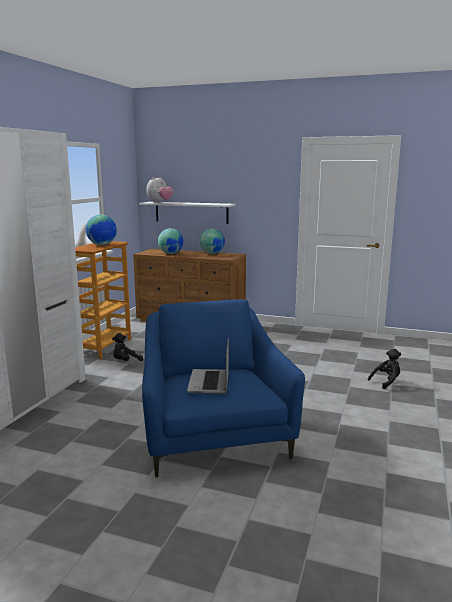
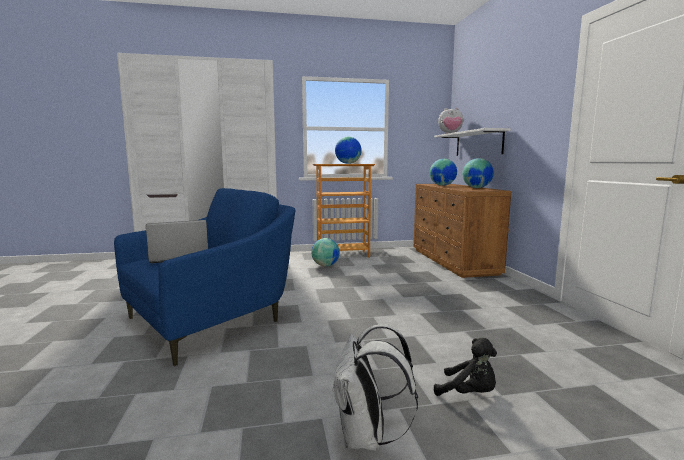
camera: 60 degrees right, 5 degrees down
black plush toy [112,333,143,361] -> globe [311,238,340,266]
none -> white backpack [332,324,418,451]

